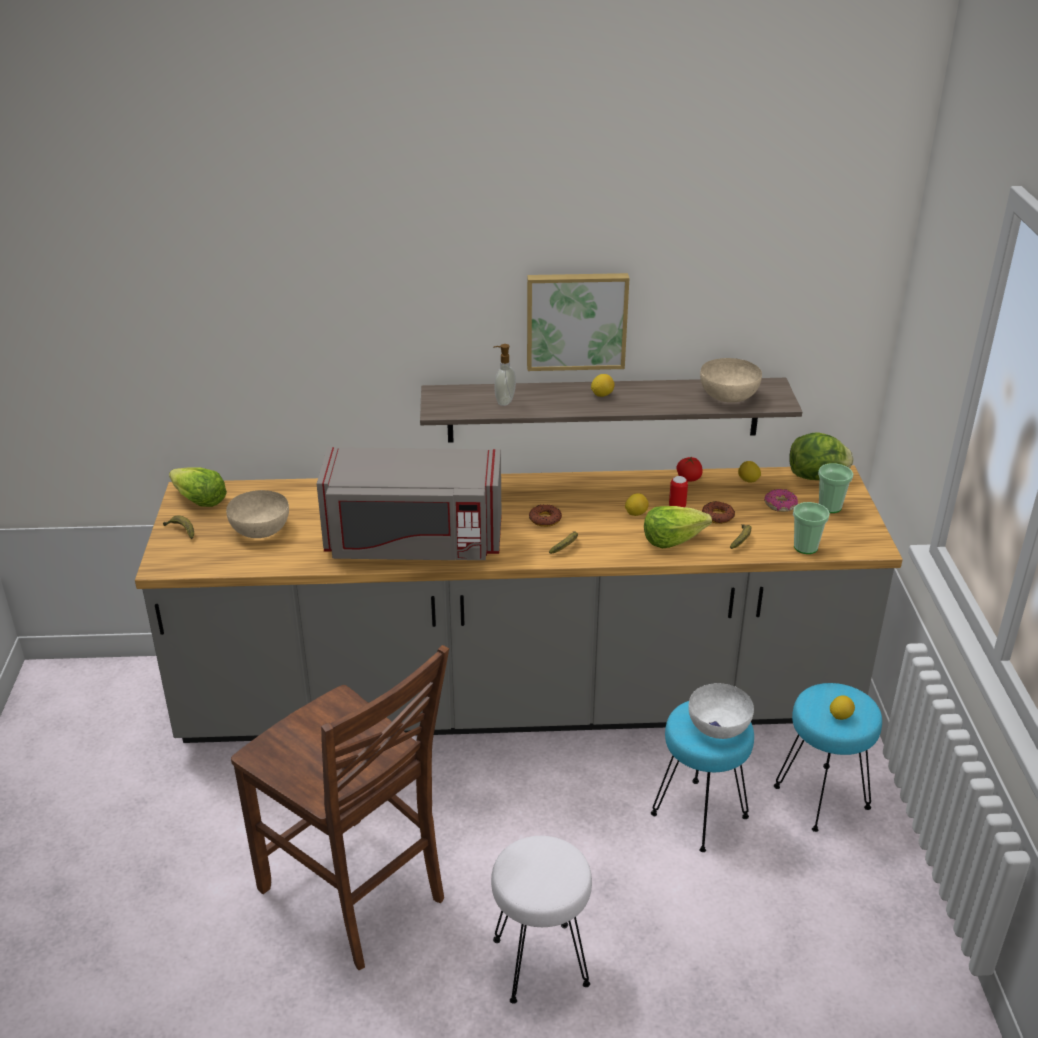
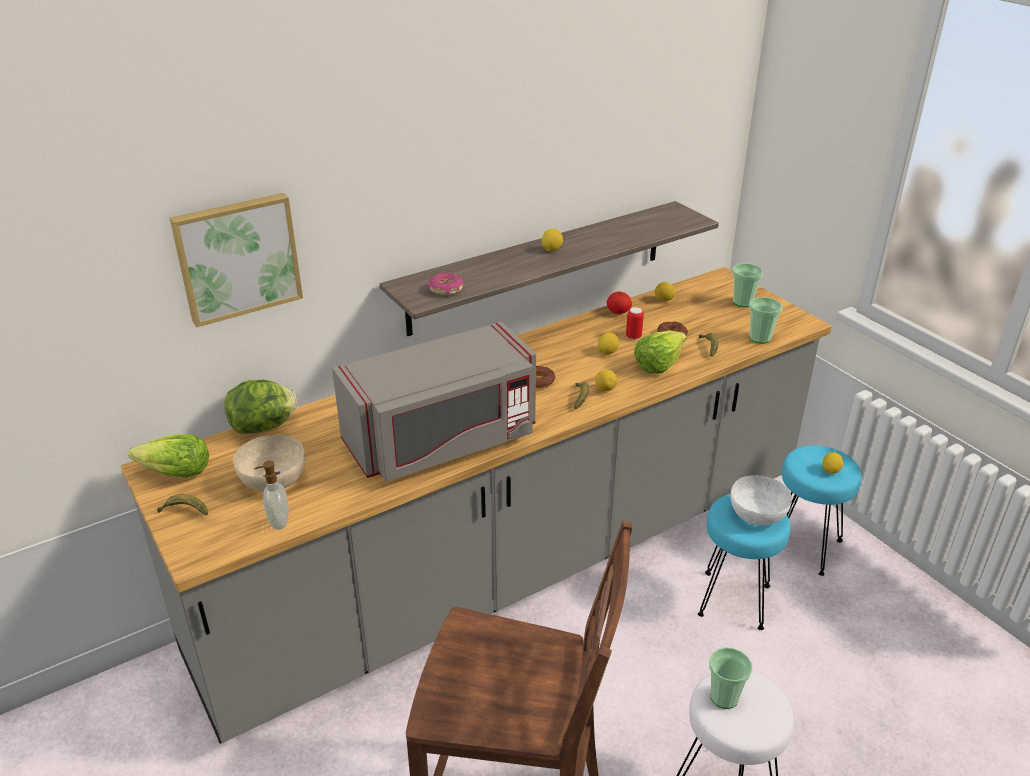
camera: 30 degrees left, 0 degrees up
soap dispenser [493,344,516,406] -> soap dispenser moved to [254,461,289,530]
picture [527,273,629,371] -> picture moved to [170,193,303,327]
beige bowl [700,358,762,403] -> none
donut [764,489,798,512] -> donut moved to [428,272,464,295]
lettuce [789,432,853,480] -> lettuce moved to [224,380,297,434]
none -> lemon [595,370,617,391]
none -> cup [709,647,752,709]

